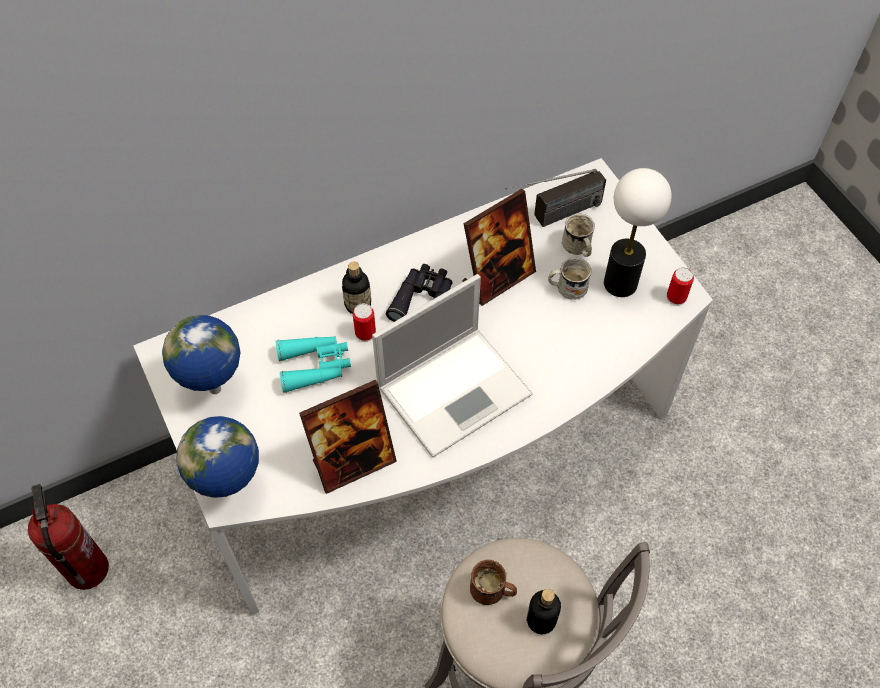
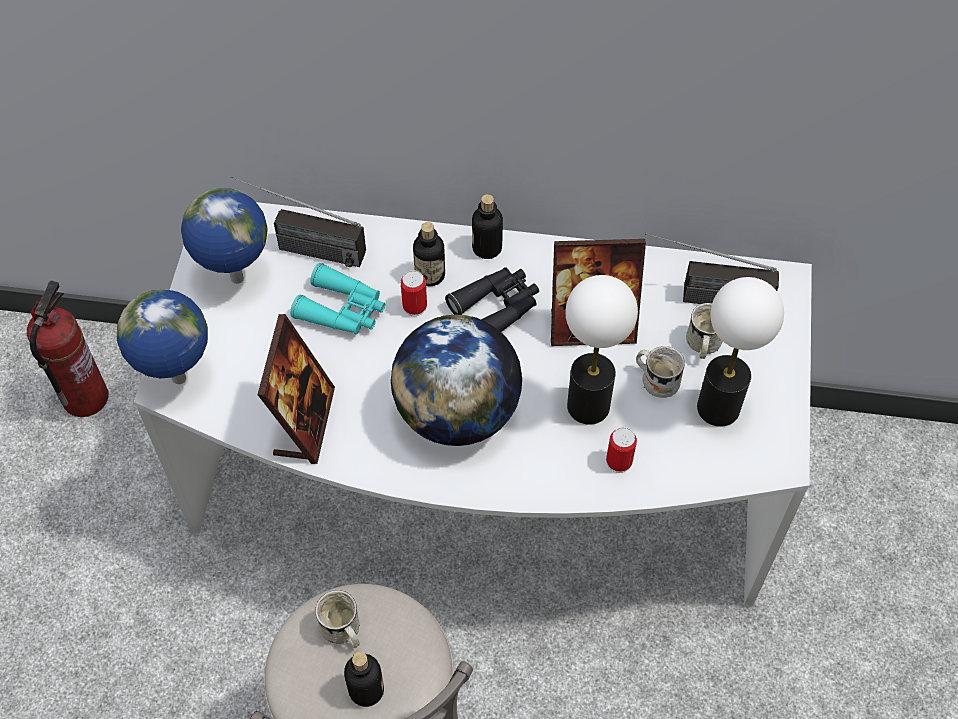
camera: 35 degrees right, 0 degrees up
picture frame [299,380,397,494] -> picture frame turned 90 degrees counterclockwise [257,314,335,464]
laptop [372,274,533,458] -> globe [391,314,522,446]
brown mug [470,560,517,605] -> white mug [315,590,360,648]
can [667,267,694,306] -> can moved to [606,427,637,473]
none -> radio [230,176,366,267]
none -> bottle [472,194,503,259]
none -> table lamp [565,275,638,425]

